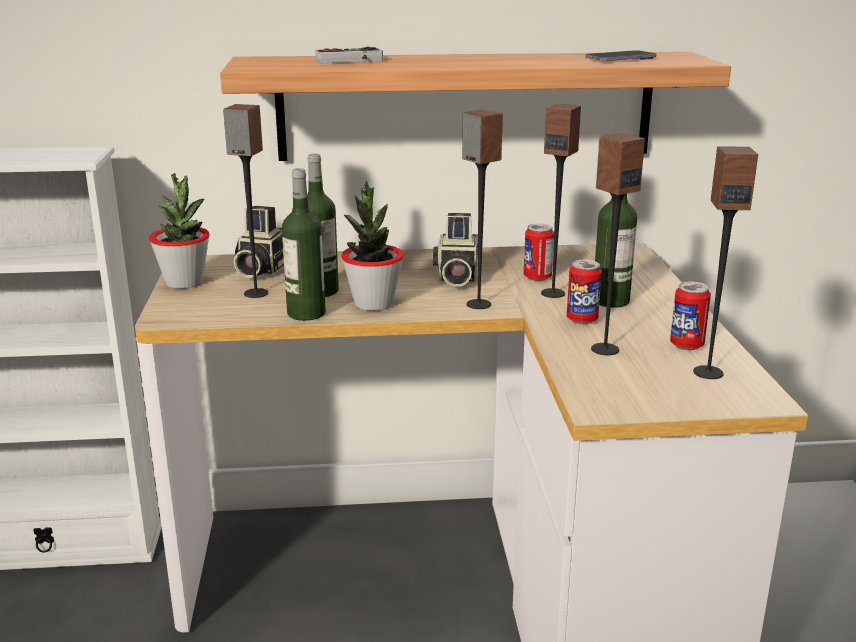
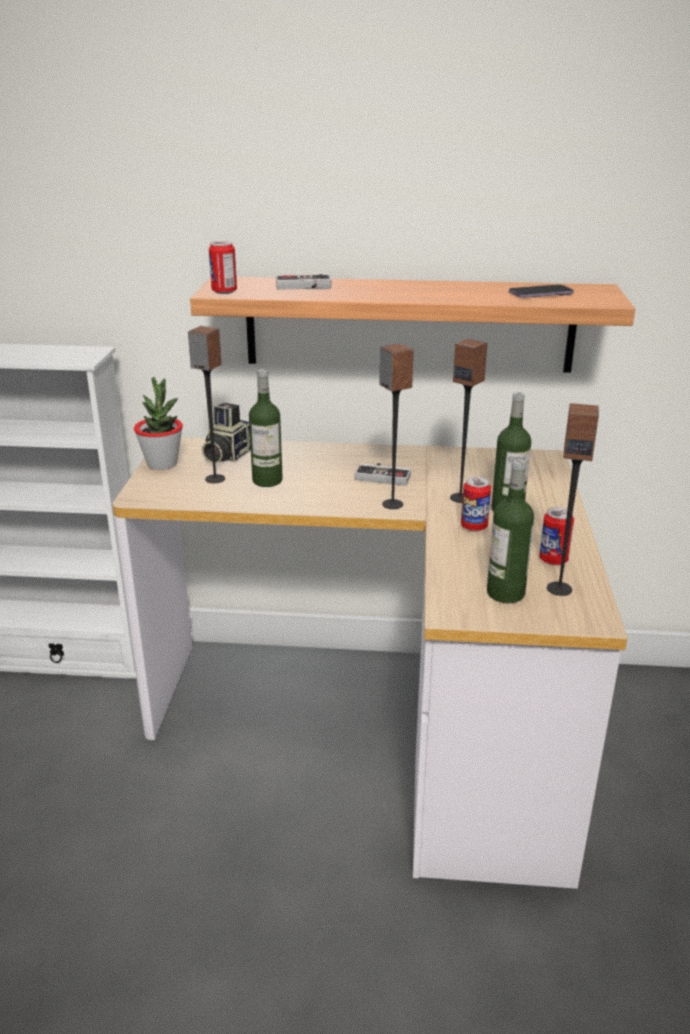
camera: 10 degrees right, 5 degrees up
bottle [282,168,326,321] -> bottle moved to [487,459,534,603]
potted plant [341,181,404,311] -> none
camera [433,213,478,287] -> game controller [355,463,411,486]
can [524,223,554,281] -> can moved to [209,241,237,294]
speaker [591,133,645,355] -> none

